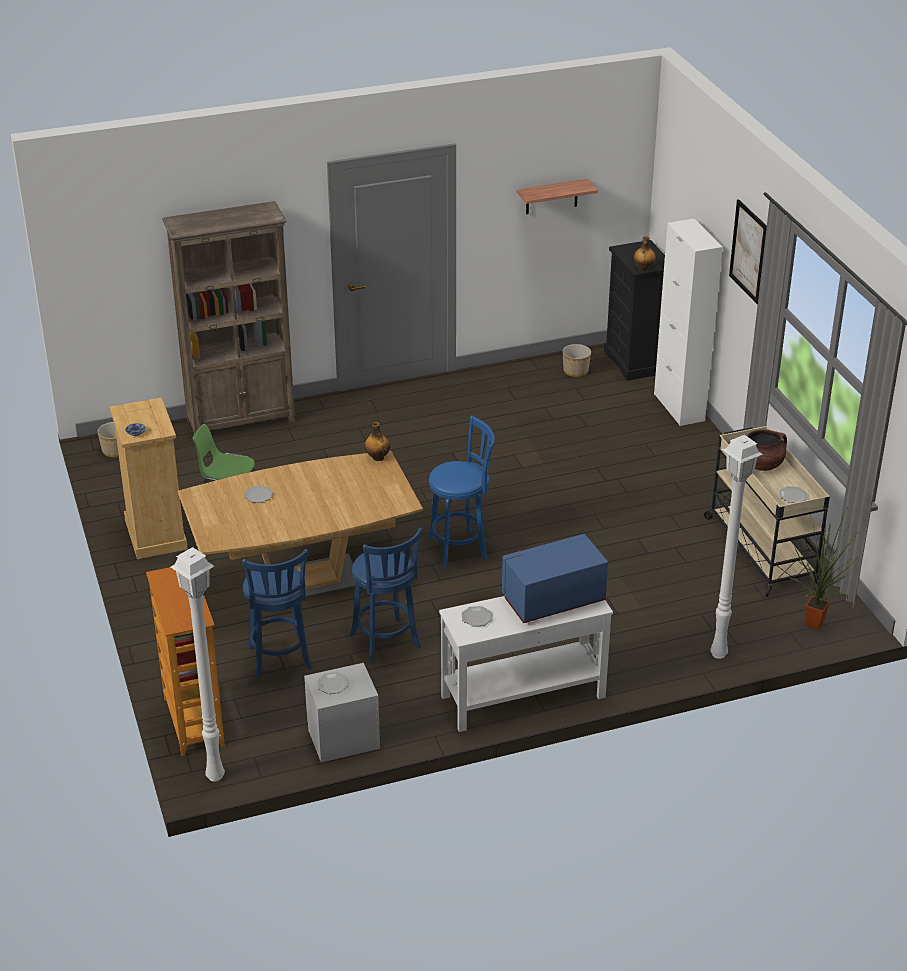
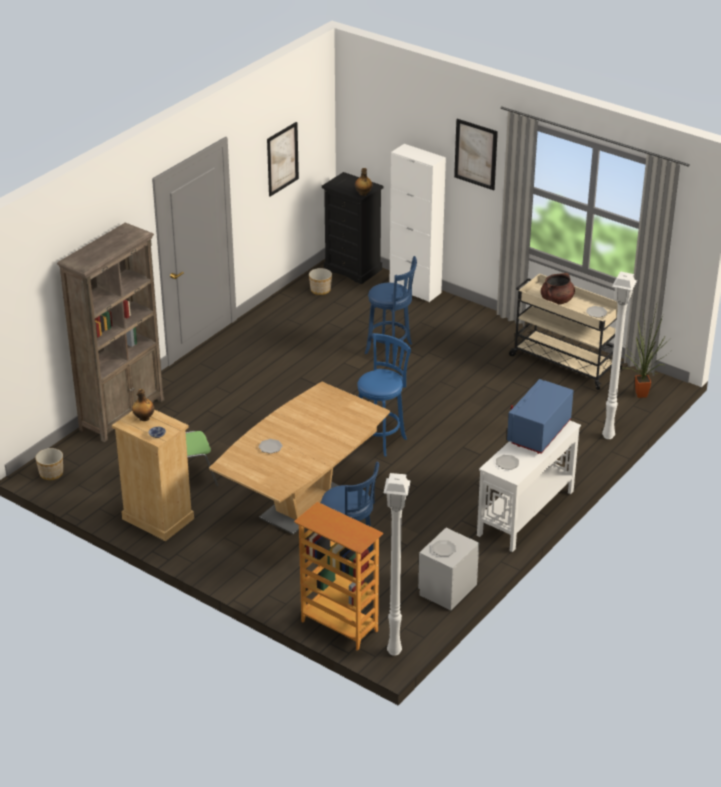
camera: 35 degrees left, 0 degrees up
blue stool [349,528,422,664] -> blue stool moved to [365,256,417,355]
bottle [365,422,390,461] -> bottle moved to [132,389,154,421]
shelf [517,179,598,214] -> picture [267,122,299,197]

